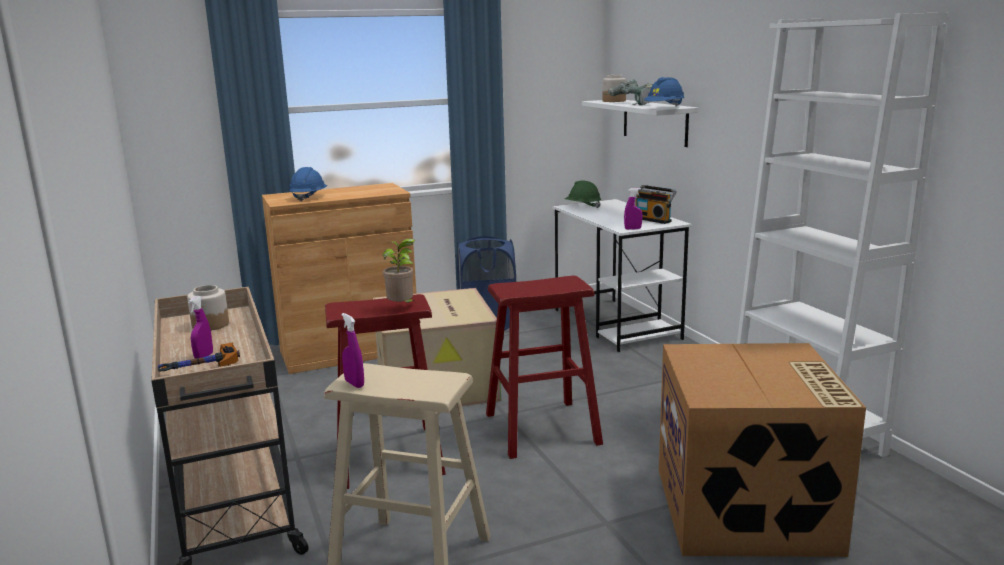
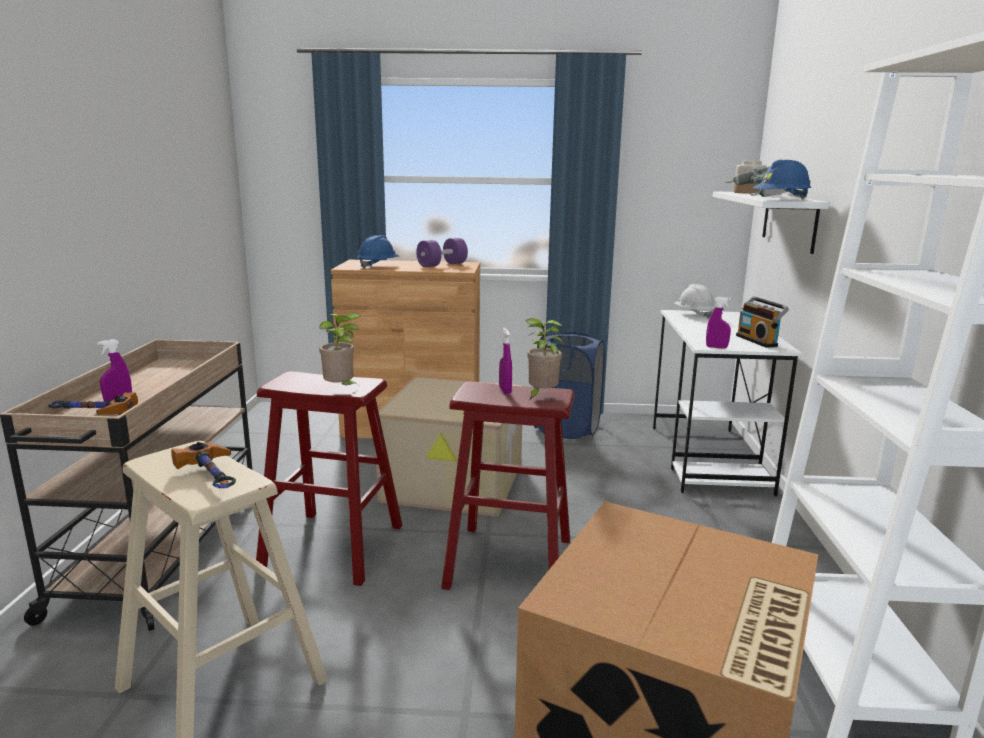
camera: 25 degrees right, 0 degrees up
jar [187,285,229,331] -> none
purple spray bottle [341,313,364,388] -> purple spray bottle moved to [499,328,512,394]
green hard hat [565,180,601,209] -> white hard hat [674,284,715,319]
none -> hammer [171,442,236,489]
none -> purple dumbbell [416,238,468,267]
none -> potted plant [526,318,563,400]

